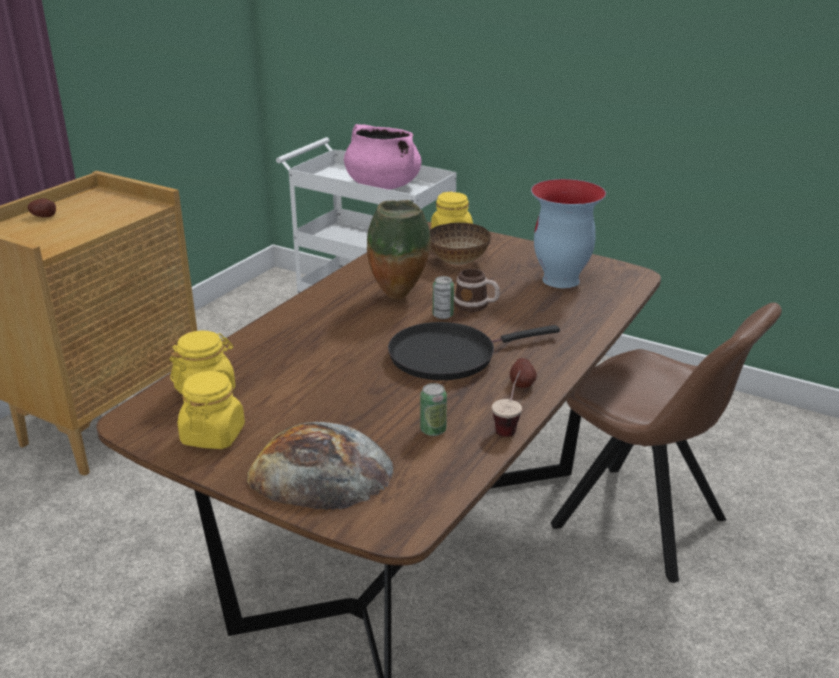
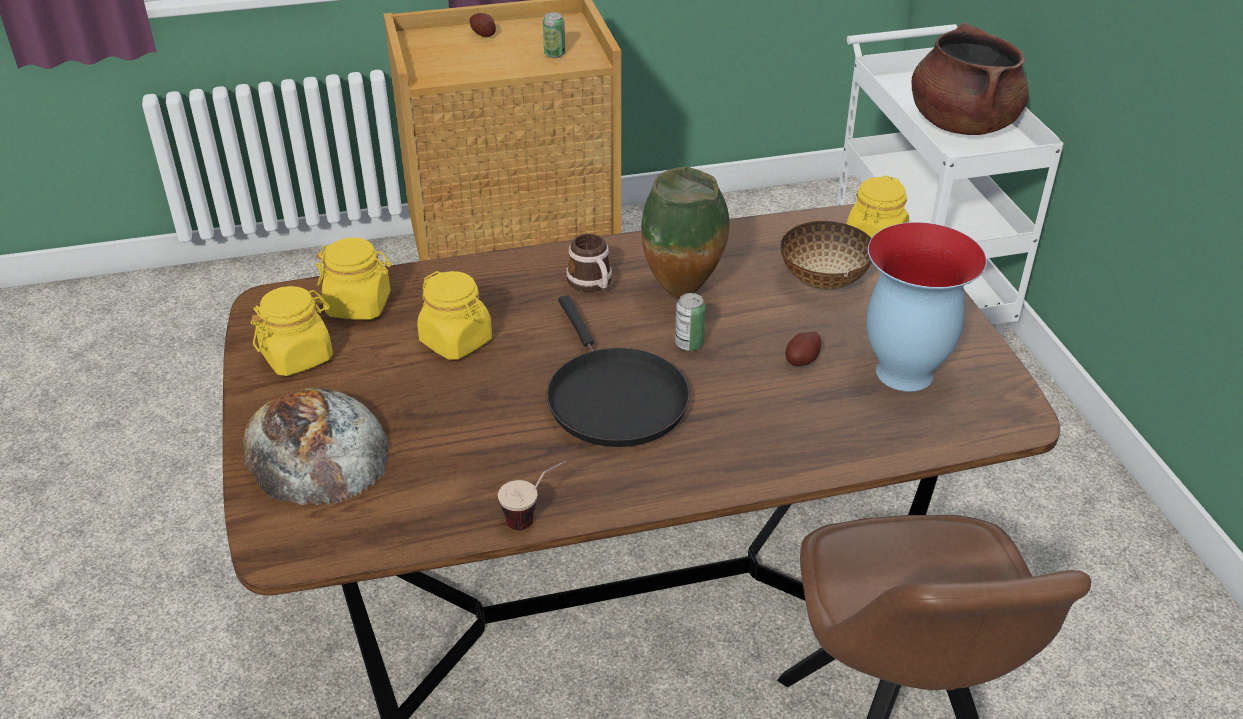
camera: 45 degrees right, 10 degrees up
pink cooking pot [344,124,421,190] -> brown cooking pot [912,22,1029,135]
black frying pan [388,322,560,380] -> black frying pan turned 135 degrees counterclockwise [547,295,690,447]
can [420,383,447,436] -> can moved to [543,12,565,58]
mug [454,269,500,312] -> mug moved to [566,234,612,292]
potato [510,358,537,388] -> potato moved to [786,331,822,366]
none -> yellow jar [417,271,492,360]

